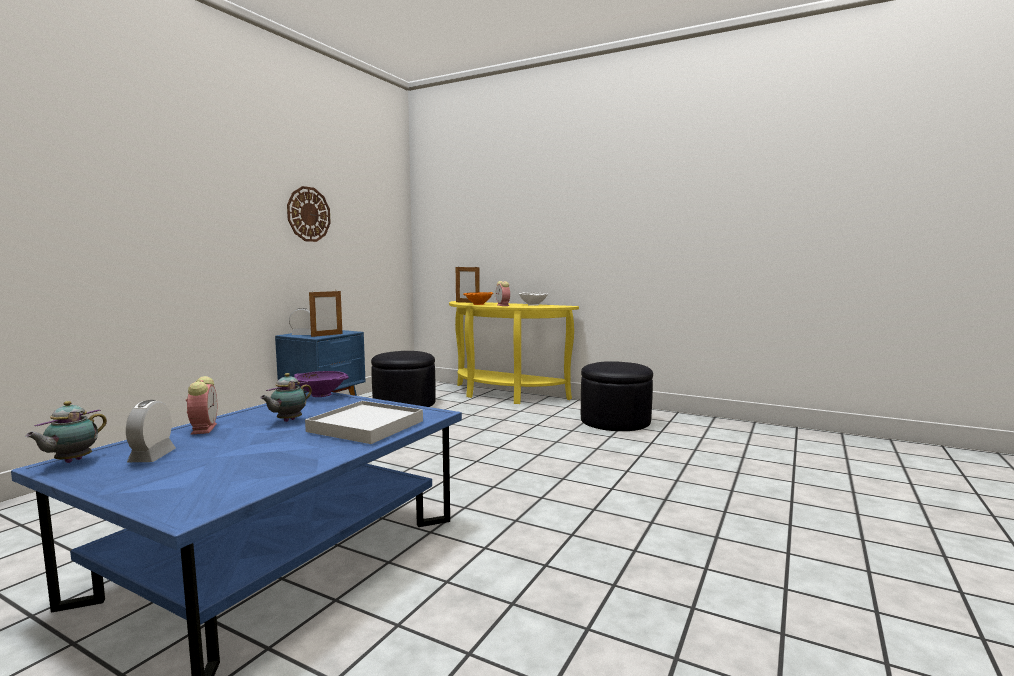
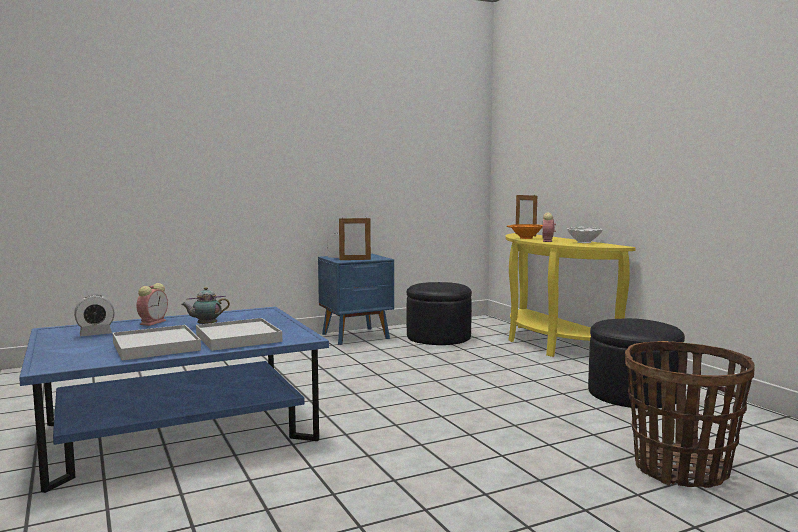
camera: 35 degrees right, 0 degrees up
teapot [25,401,107,463] -> none
alarm clock [126,400,176,462] -> alarm clock turned 150 degrees counterclockwise [74,295,115,336]
wall clock [287,186,331,242] -> none
purple bowl [294,371,349,397] -> none
none -> white tray [113,325,201,361]
none -> basket [625,341,755,488]

